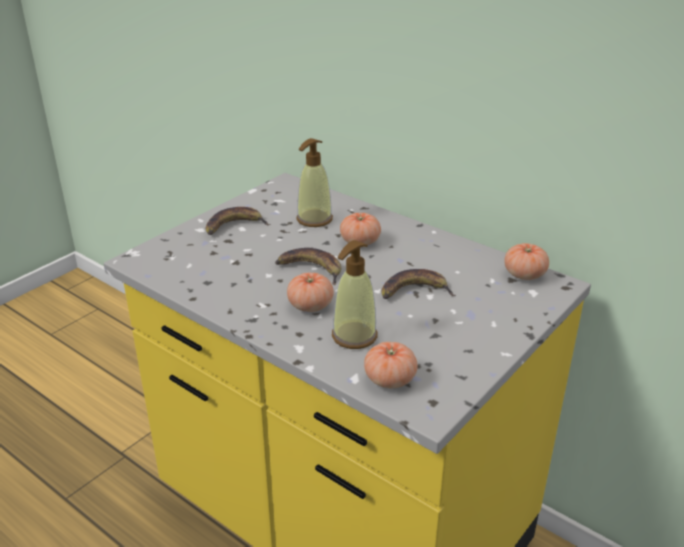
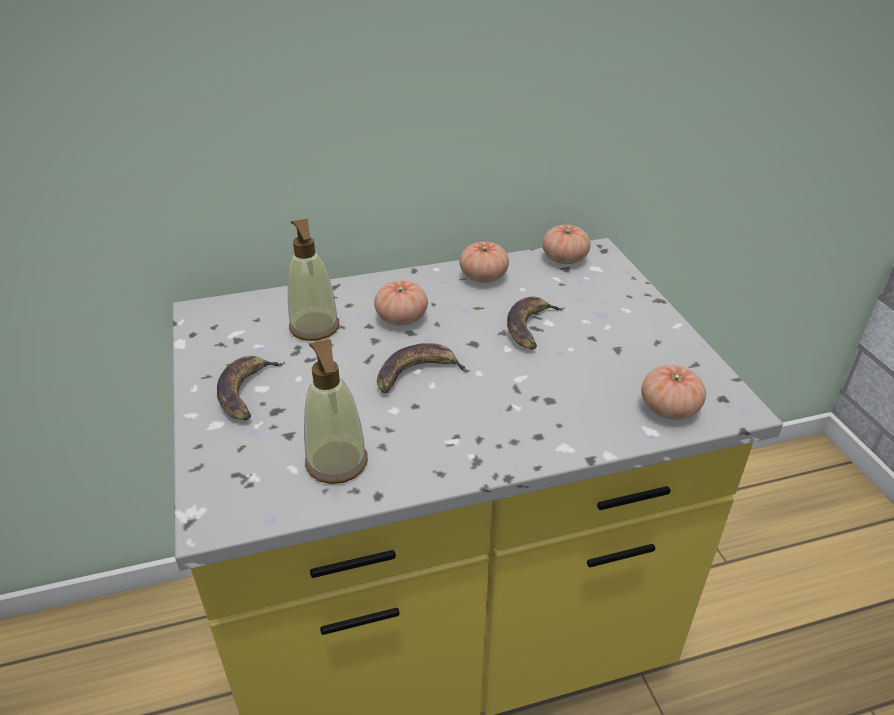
camera: 55 degrees left, 5 degrees up
tomato [287,272,334,312] -> tomato moved to [459,242,509,283]
soap dispenser [332,240,377,349] -> soap dispenser moved to [304,339,368,484]

